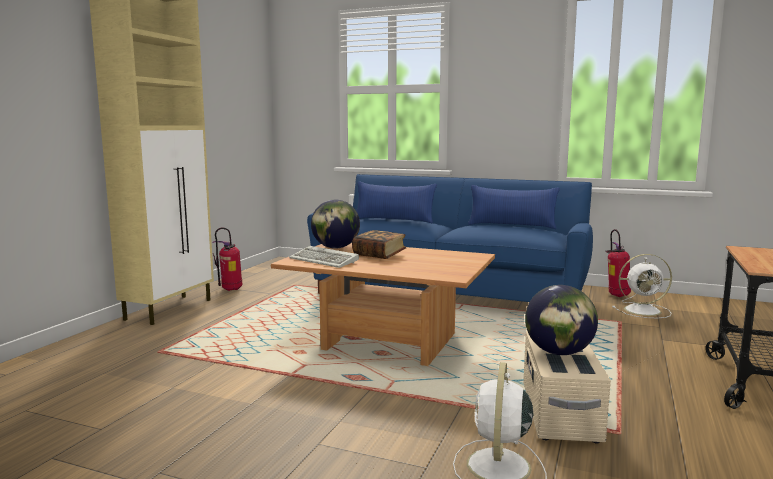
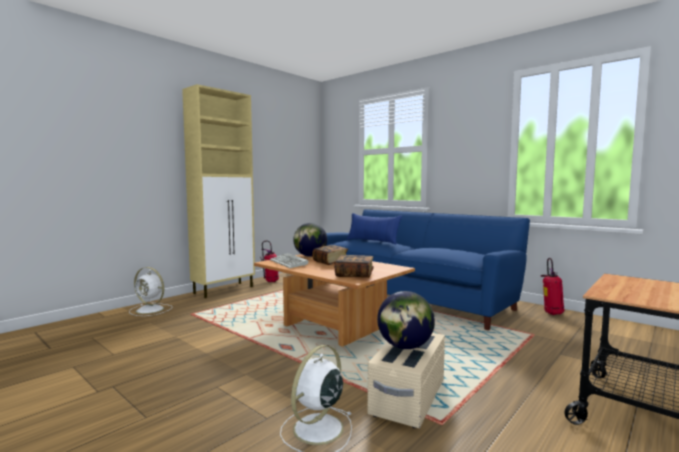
camera: 20 degrees right, 5 degrees down
blue pillow [468,185,560,229] -> none
white fan [612,254,672,318] -> white fan moved to [129,267,173,316]
none -> book [334,255,374,278]

